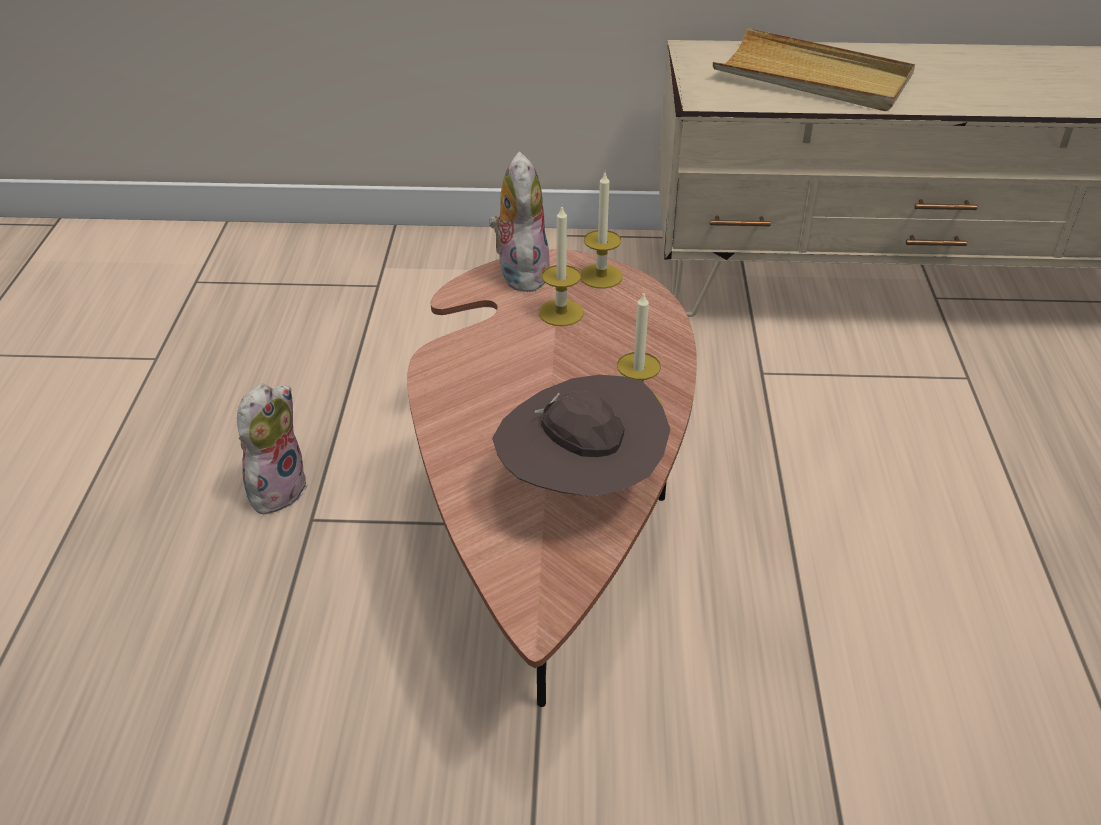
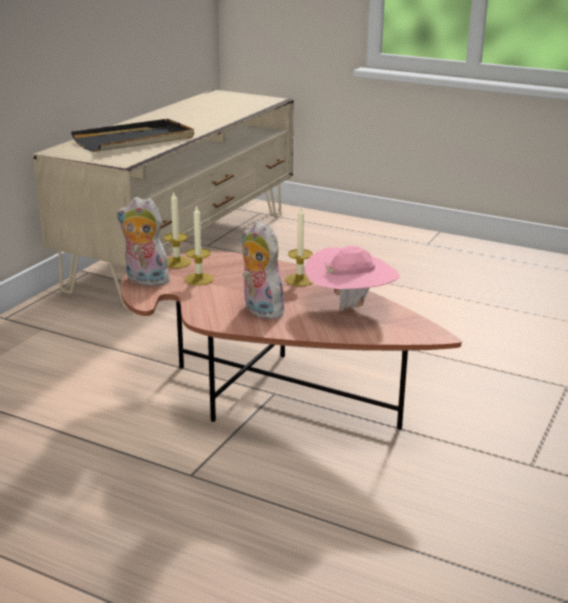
camera: 65 degrees left, 15 degrees down
plush toy [233,384,308,514] -> plush toy moved to [242,221,285,319]
brown hat [492,375,671,497] -> pink hat [305,246,400,312]
beige tray [713,28,915,111] -> black tray [71,119,194,152]

